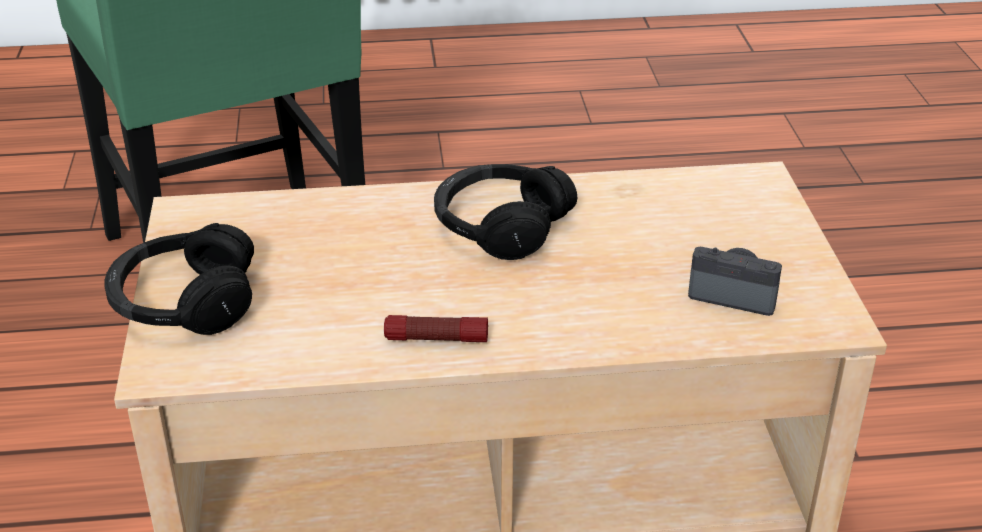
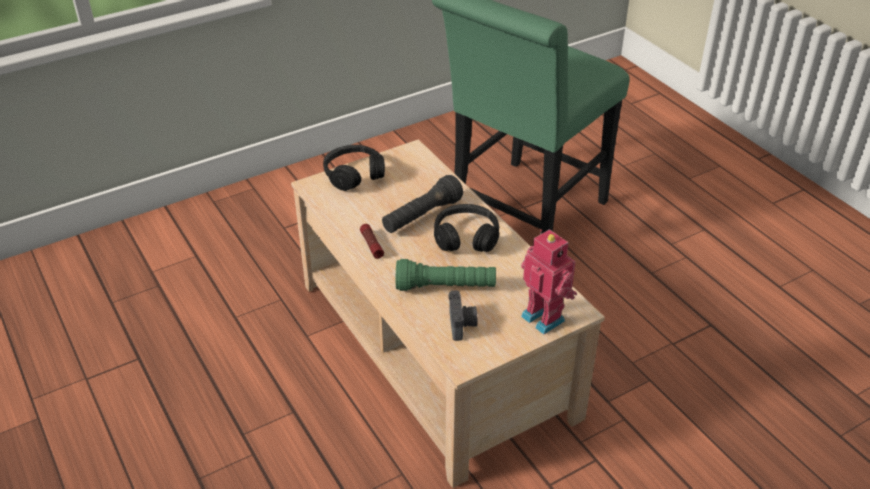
camera: 65 degrees right, 5 degrees up
none -> black flashlight [382,175,463,233]
none -> green flashlight [396,259,496,291]
none -> toy robot [521,229,577,335]

